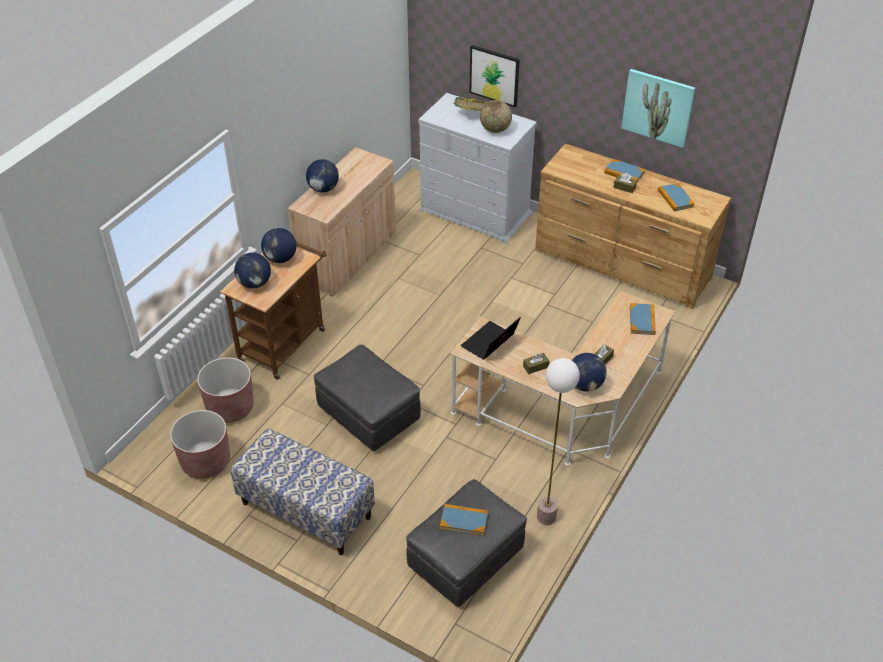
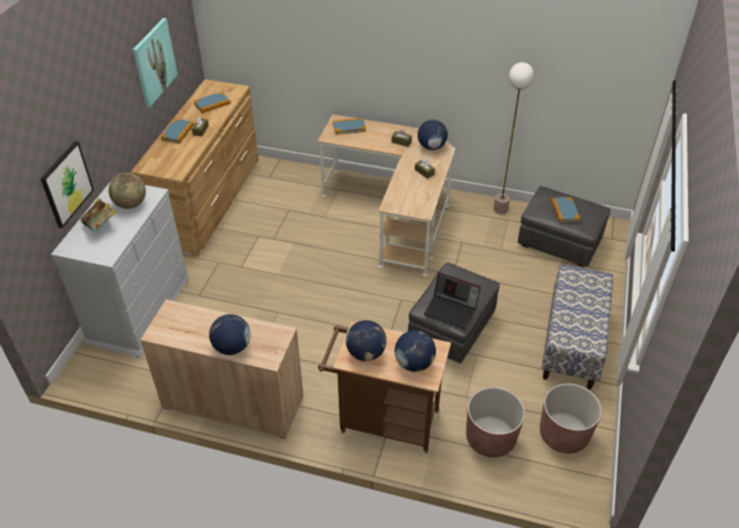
camera: 105 degrees left, 0 degrees up
laptop [461,317,521,360] -> laptop moved to [424,273,481,329]

